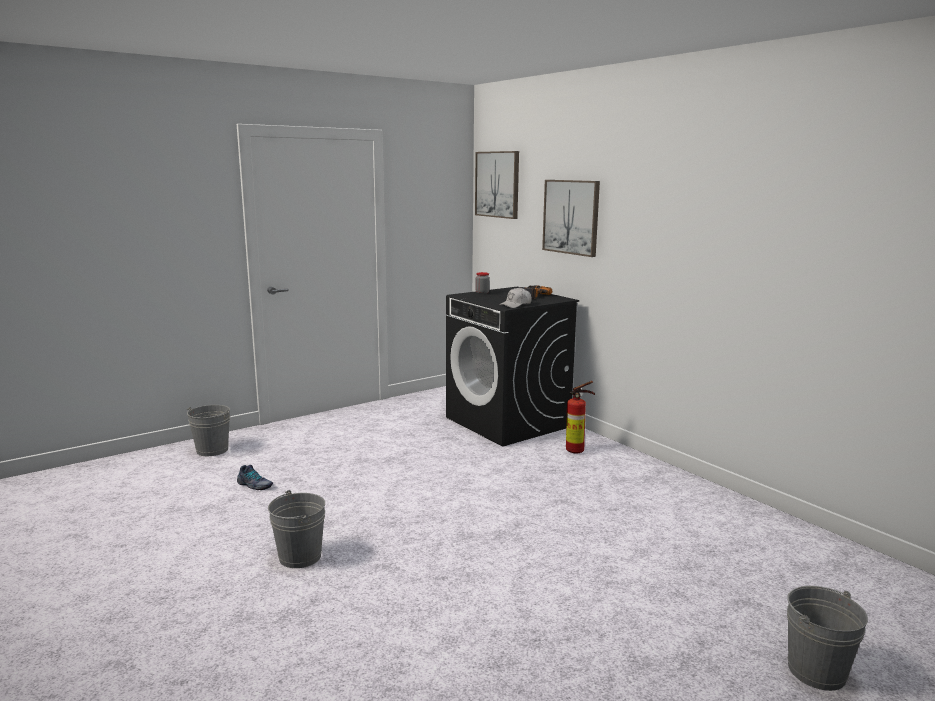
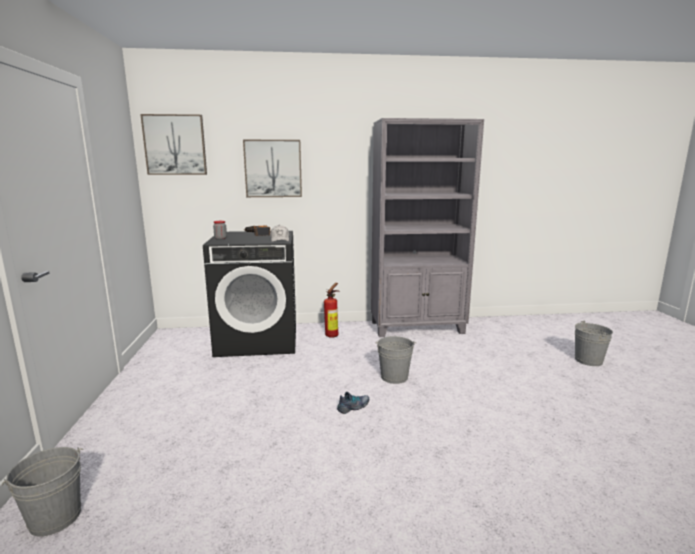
camera: 60 degrees left, 0 degrees up
shoe [237,465,273,490] -> shoe moved to [337,392,369,414]
grey bucket [268,490,325,568] -> grey bucket moved to [375,336,416,384]
none -> grey bookcase [371,118,484,337]

